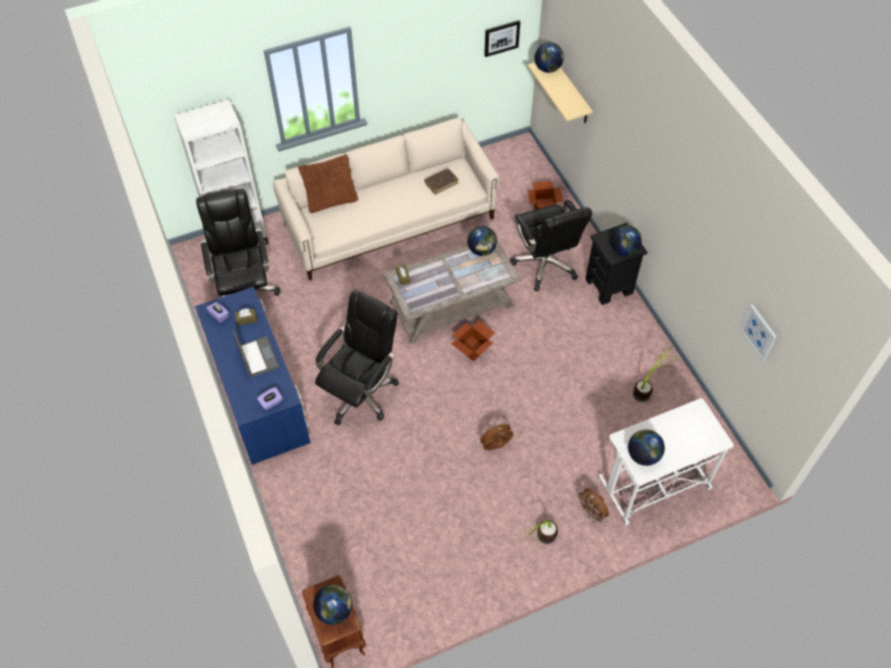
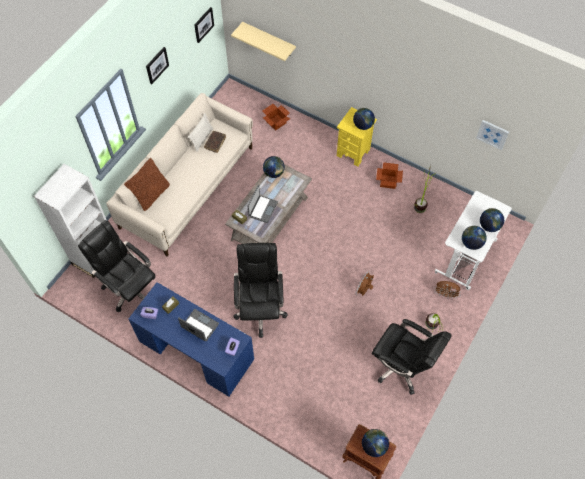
camera: 35 degrees left, 5 degrees up
cardboard box [451,321,495,361] -> cardboard box moved to [376,162,403,189]
black office chair [510,200,592,291] -> black office chair moved to [372,319,452,395]
globe [534,42,564,73] -> globe moved to [480,208,504,232]
black nightstand [586,223,647,305] -> yellow nightstand [337,107,377,166]
none -> picture [146,47,169,84]
none -> white pillow [188,114,213,152]
none -> laptop [247,184,278,223]

